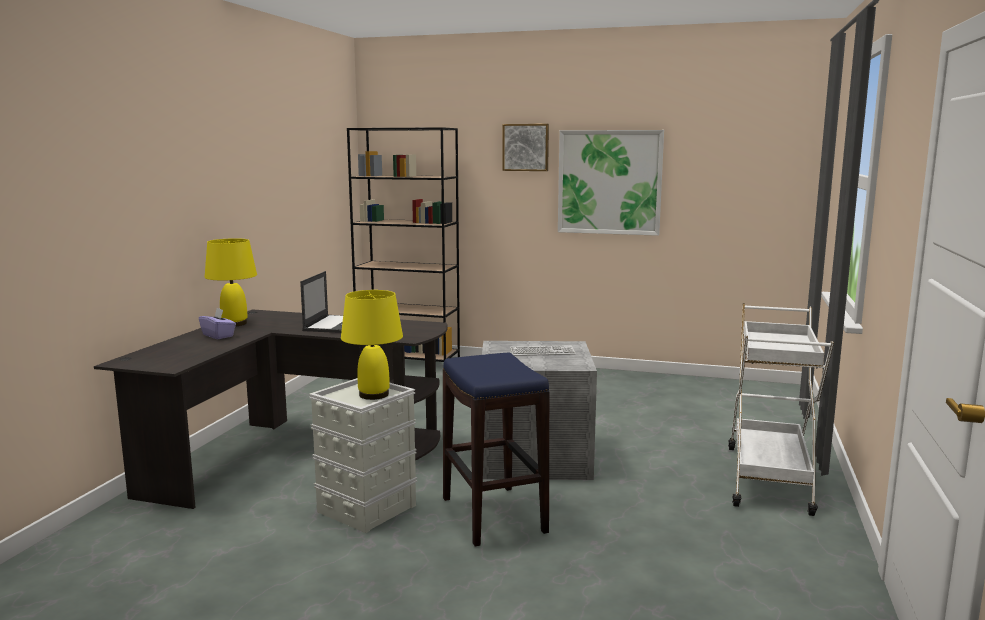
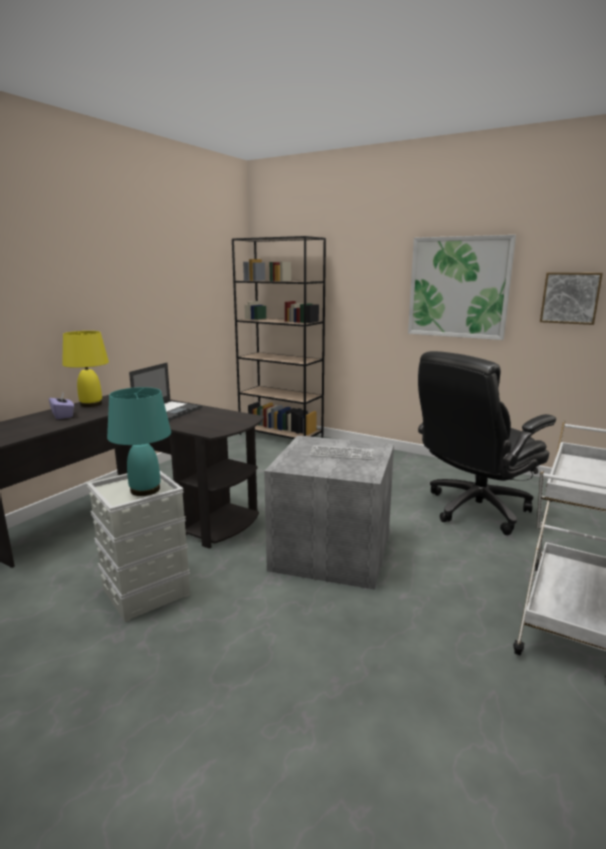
camera: 15 degrees right, 5 degrees up
yellow table lamp [341,290,403,400] -> turquoise table lamp [107,387,171,496]
stool [443,353,549,546] -> none
picture [502,124,549,171] -> picture moved to [540,273,603,325]
none -> black office chair [418,351,556,535]

